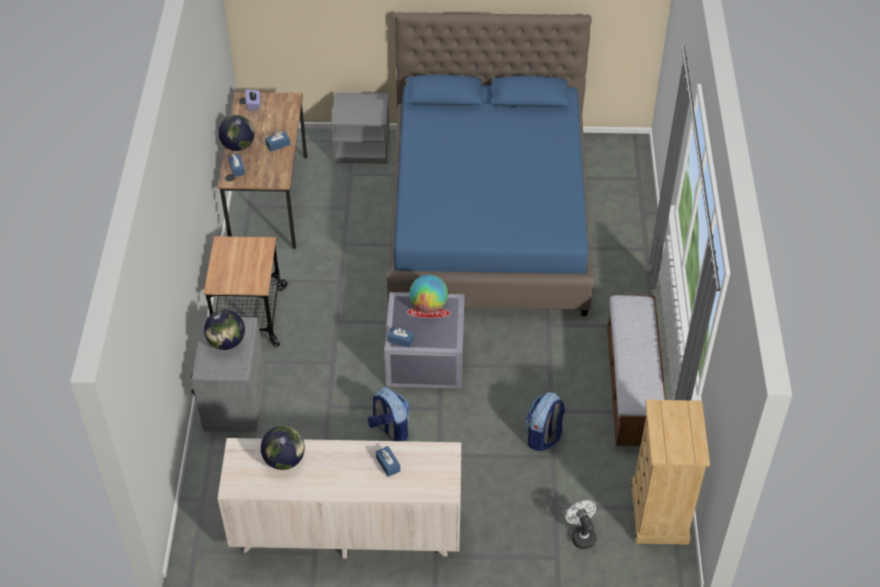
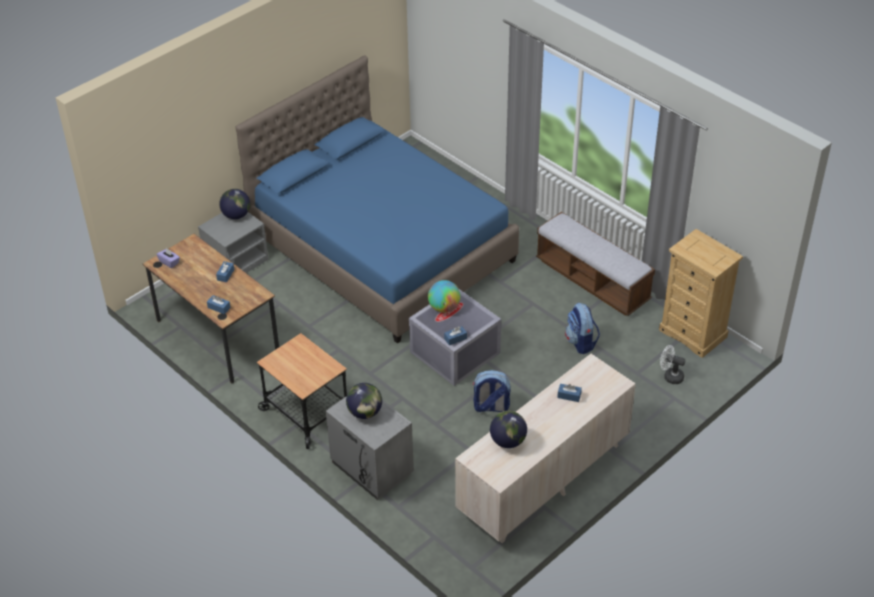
camera: 45 degrees left, 5 degrees down
globe [218,115,254,151] -> globe moved to [219,189,250,219]

